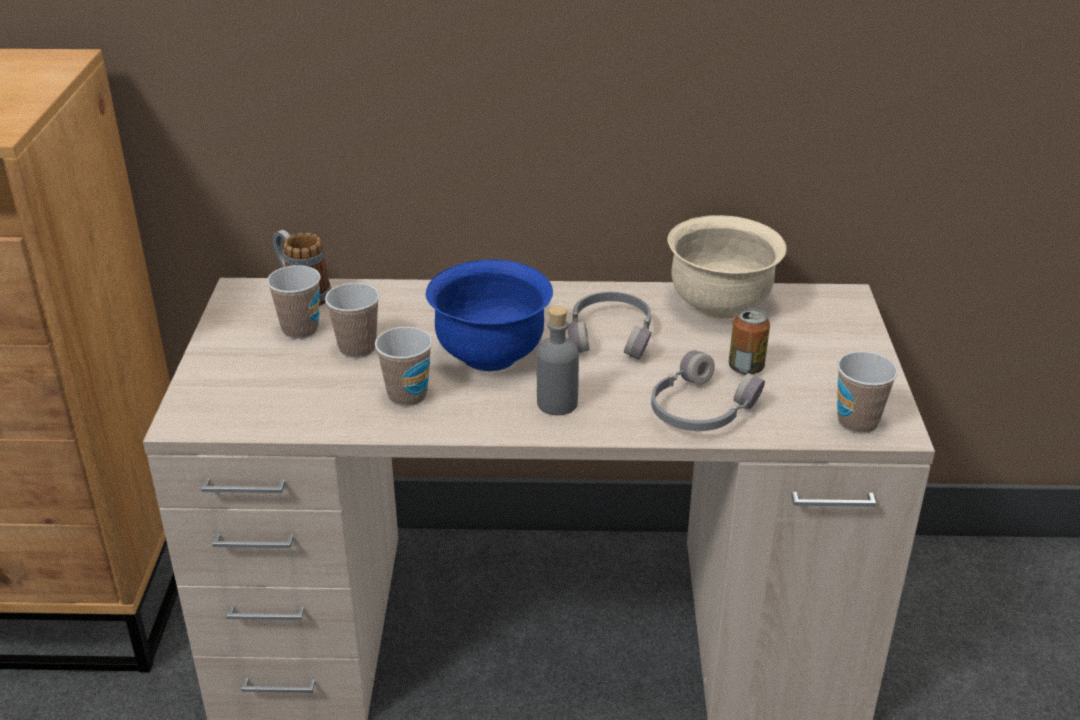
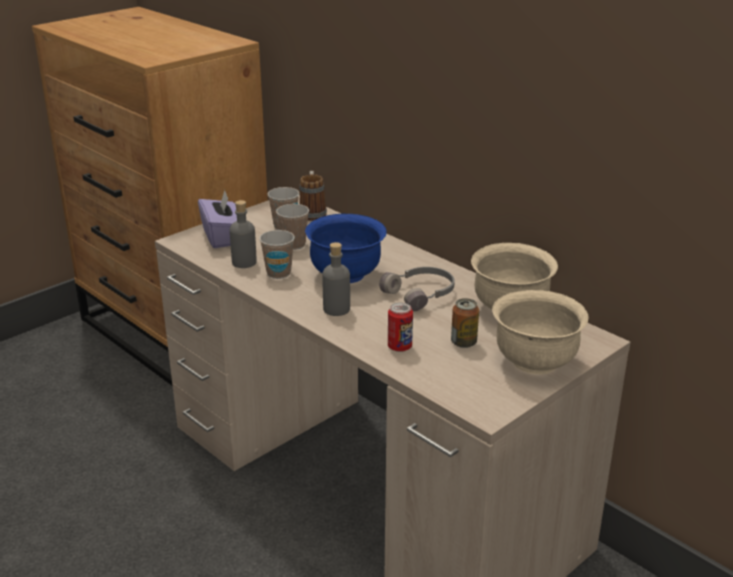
camera: 45 degrees right, 5 degrees down
grey headphones [651,350,765,431] -> can [388,302,413,352]
cup [837,351,898,434] -> none
none -> purple tissue box [198,190,237,248]
none -> grey bottle [230,200,257,268]
none -> beige bowl [492,290,588,375]

